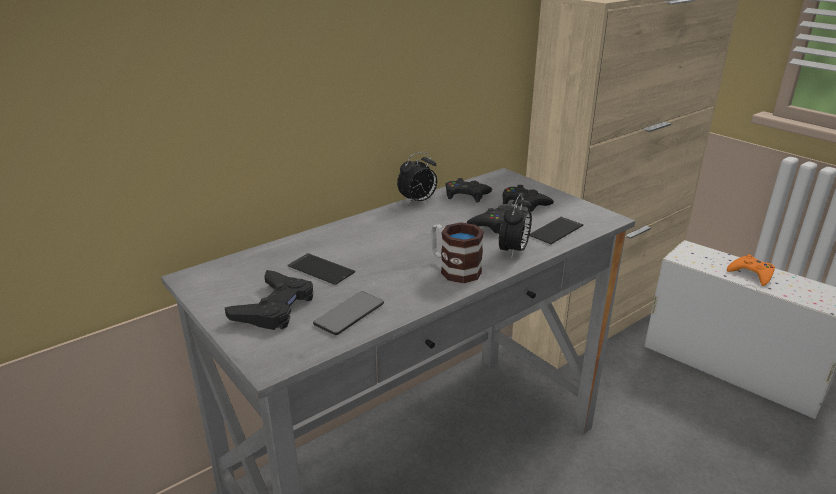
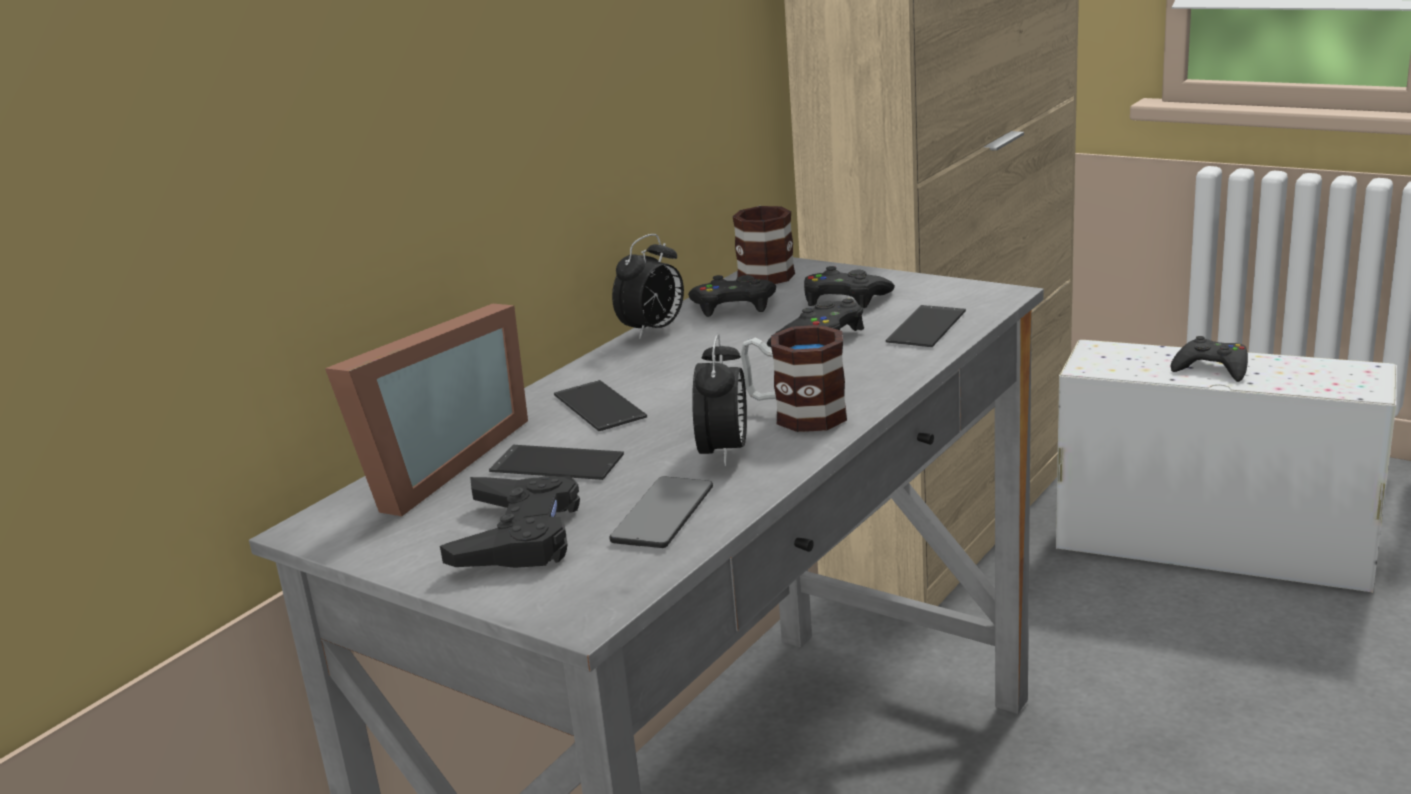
camera: 15 degrees left, 5 degrees down
alarm clock [499,193,532,258] -> alarm clock moved to [692,334,747,467]
orange game controller [727,254,775,286] -> black game controller [1170,336,1248,382]
none -> picture frame [325,304,528,516]
none -> phone [554,380,647,431]
none -> mug [732,206,795,284]

